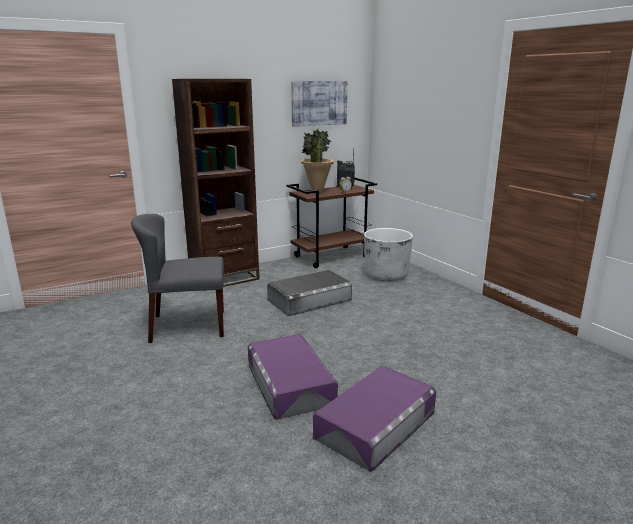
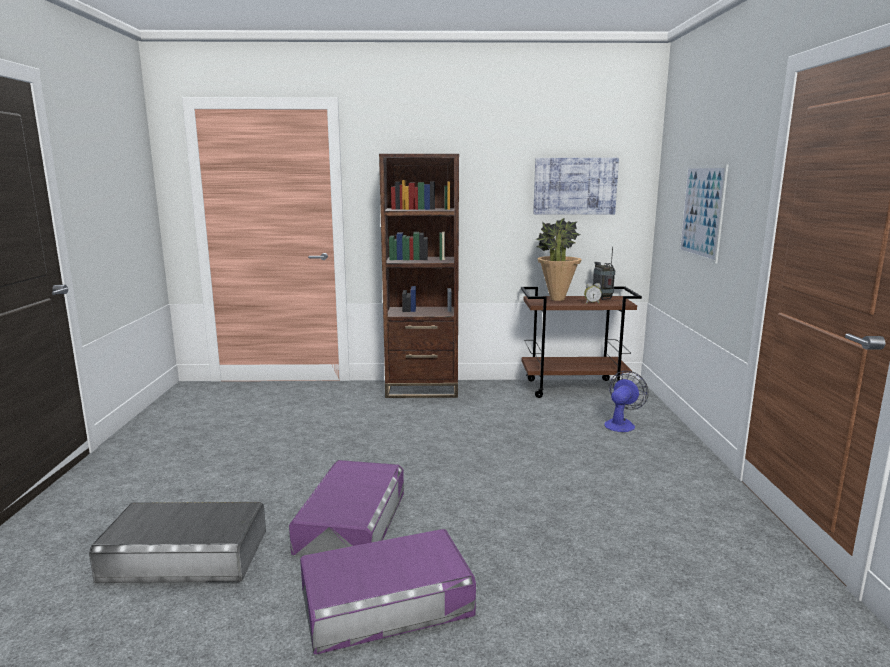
camera: 30 degrees right, 5 degrees down
grey chair [131,214,224,343] -> none
grey storage box [267,270,352,316] -> grey storage box moved to [89,502,266,583]
white planter [364,228,413,281] -> fan [604,371,649,432]
none -> picture [679,164,729,264]

